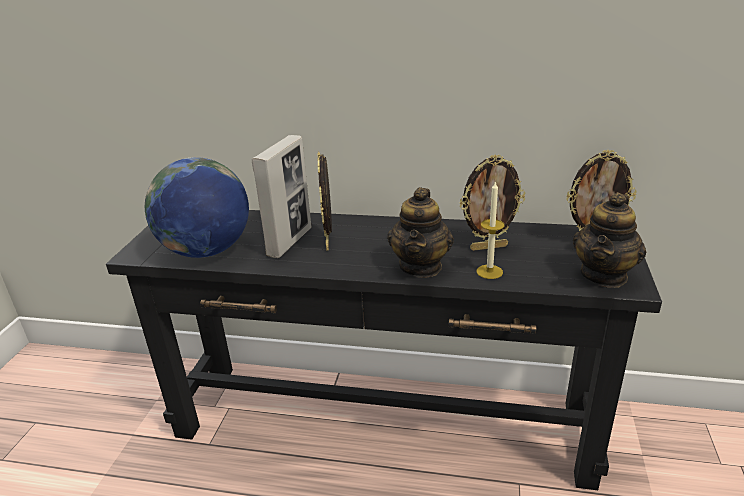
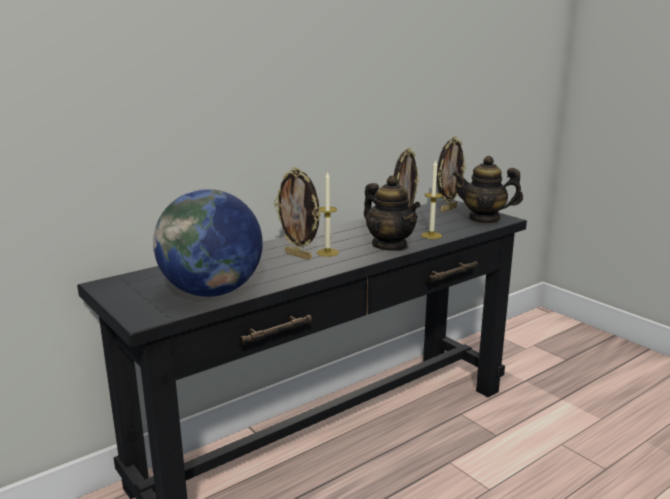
camera: 50 degrees left, 10 degrees down
picture frame [252,135,311,258] -> none
teapot [573,192,646,288] -> teapot turned 120 degrees clockwise [452,156,523,224]
none -> candle [317,171,339,257]

